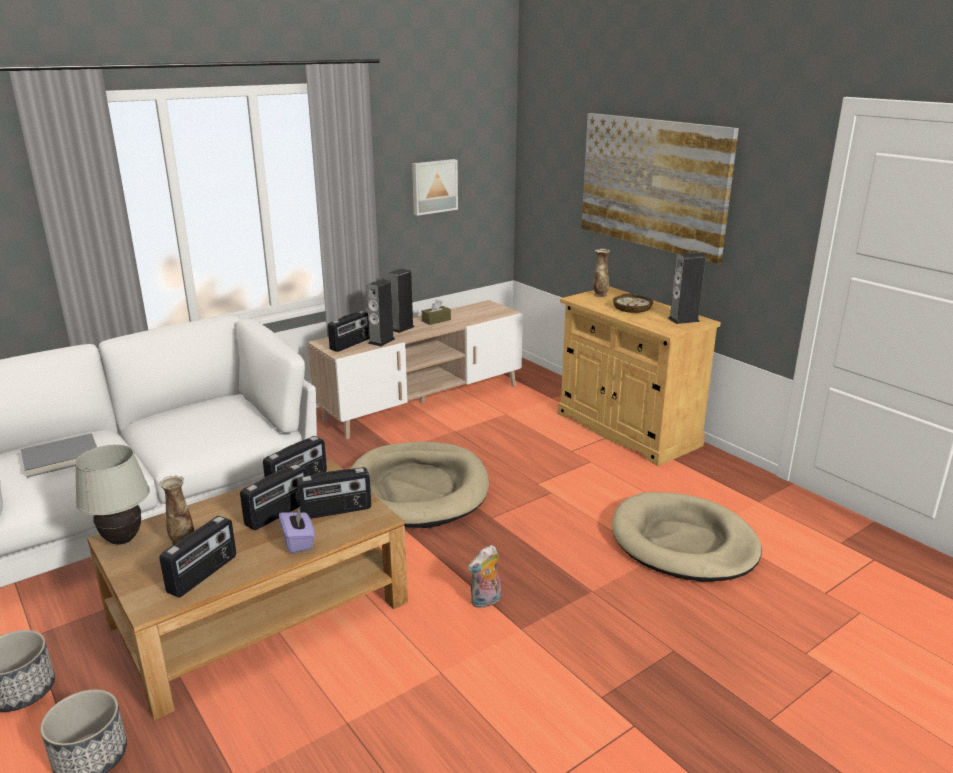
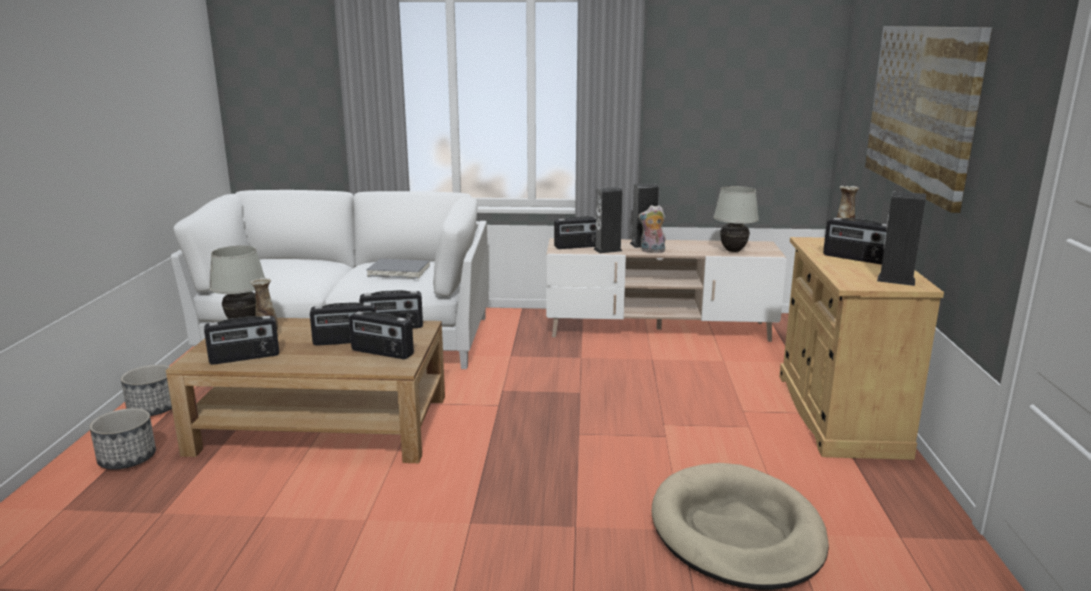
camera: 40 degrees right, 5 degrees down
grey book [21,433,97,478] -> grey book moved to [366,259,430,279]
purple tissue box [279,509,315,554] -> none
beige dog bed [351,442,489,528] -> none
picture [412,159,458,216] -> none
brown tissue box [422,299,451,325] -> none
plush toy [468,545,501,608] -> plush toy moved to [638,205,666,253]
bowl [613,293,653,313] -> radio [823,218,887,265]
none -> white table lamp [713,186,759,252]

